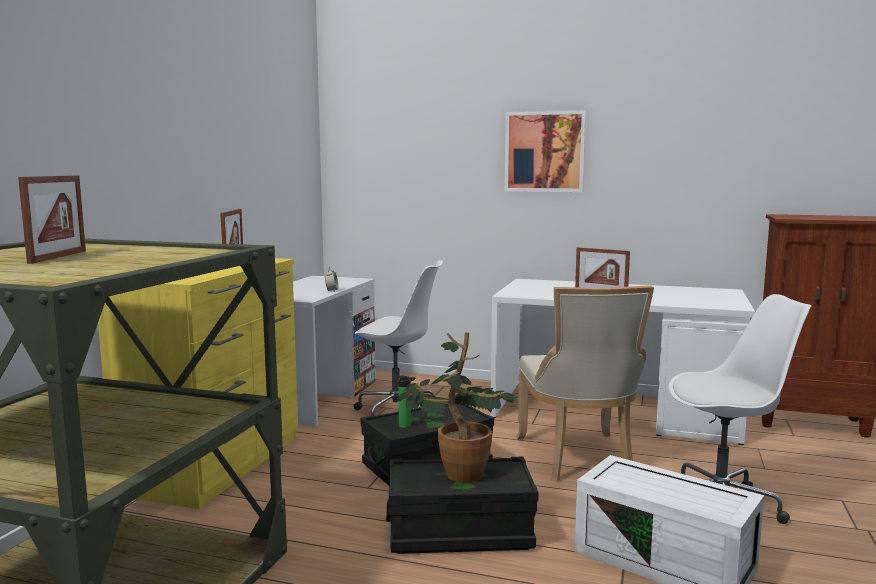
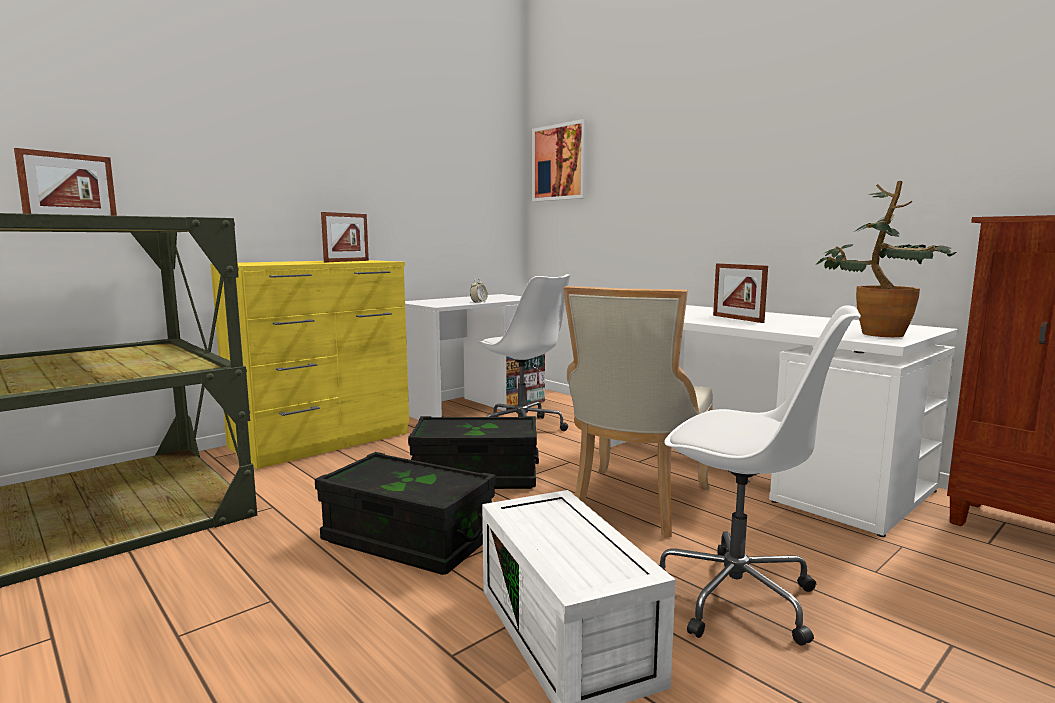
camera: 30 degrees right, 0 degrees up
potted plant [397,332,518,483] -> potted plant moved to [815,181,956,337]
bottle [398,376,415,428] -> none
picture [505,110,586,192] -> picture moved to [532,119,588,202]

